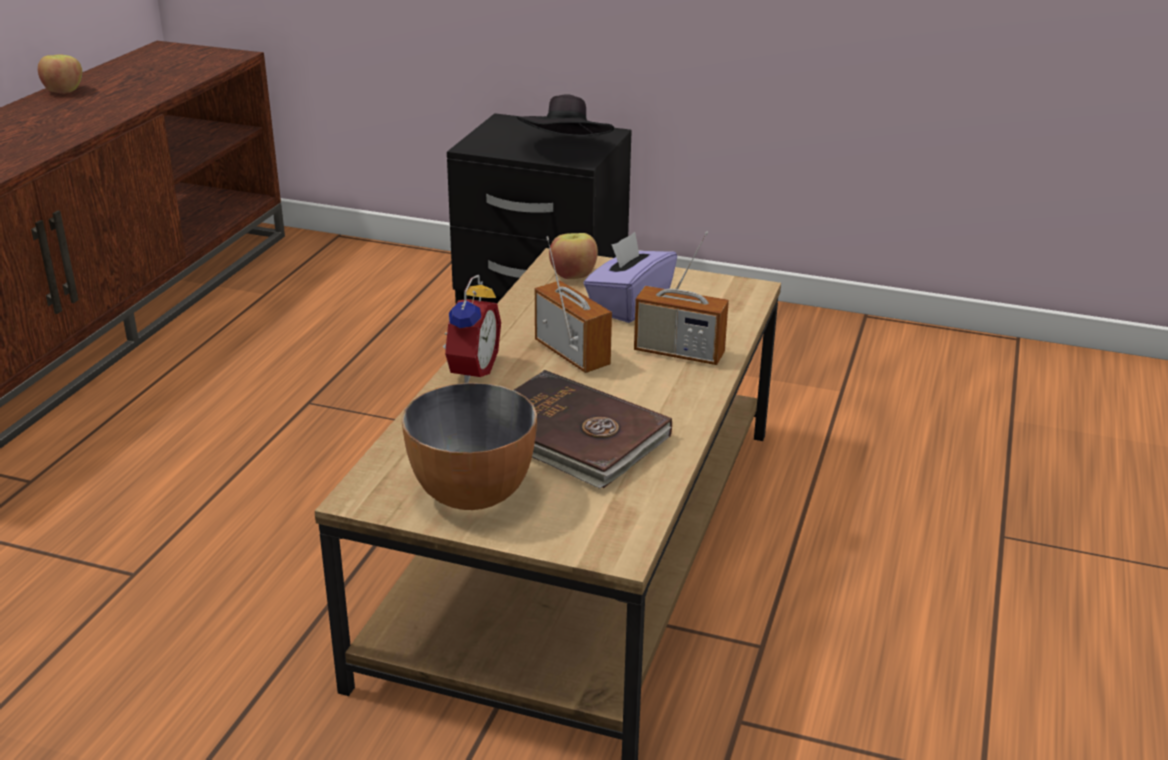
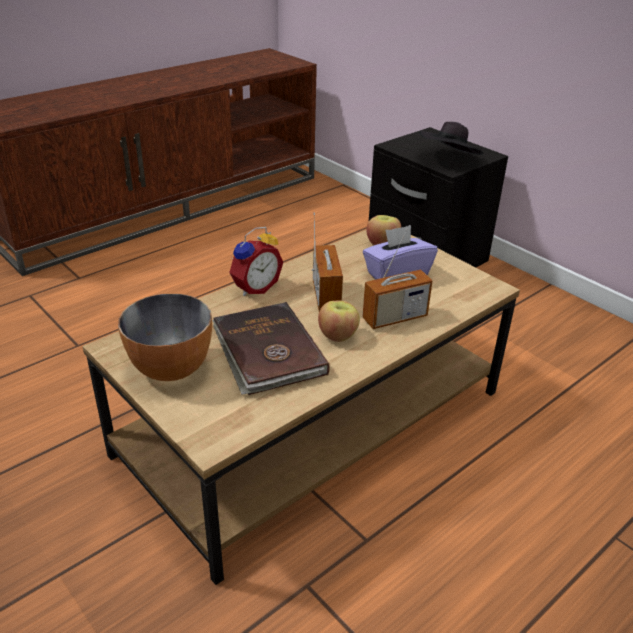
camera: 30 degrees right, 5 degrees up
apple [38,55,82,94] -> apple moved to [318,301,360,342]
radio [634,232,729,365] -> radio turned 75 degrees counterclockwise [362,228,432,329]

